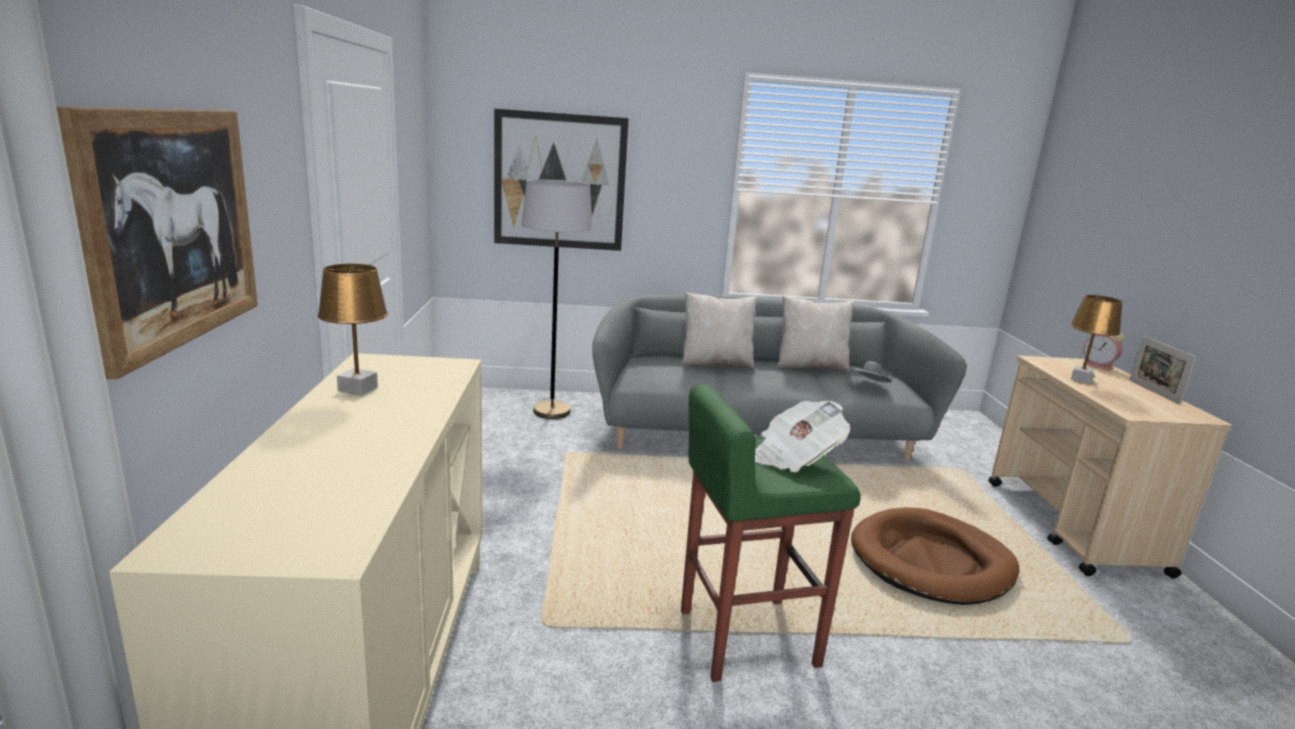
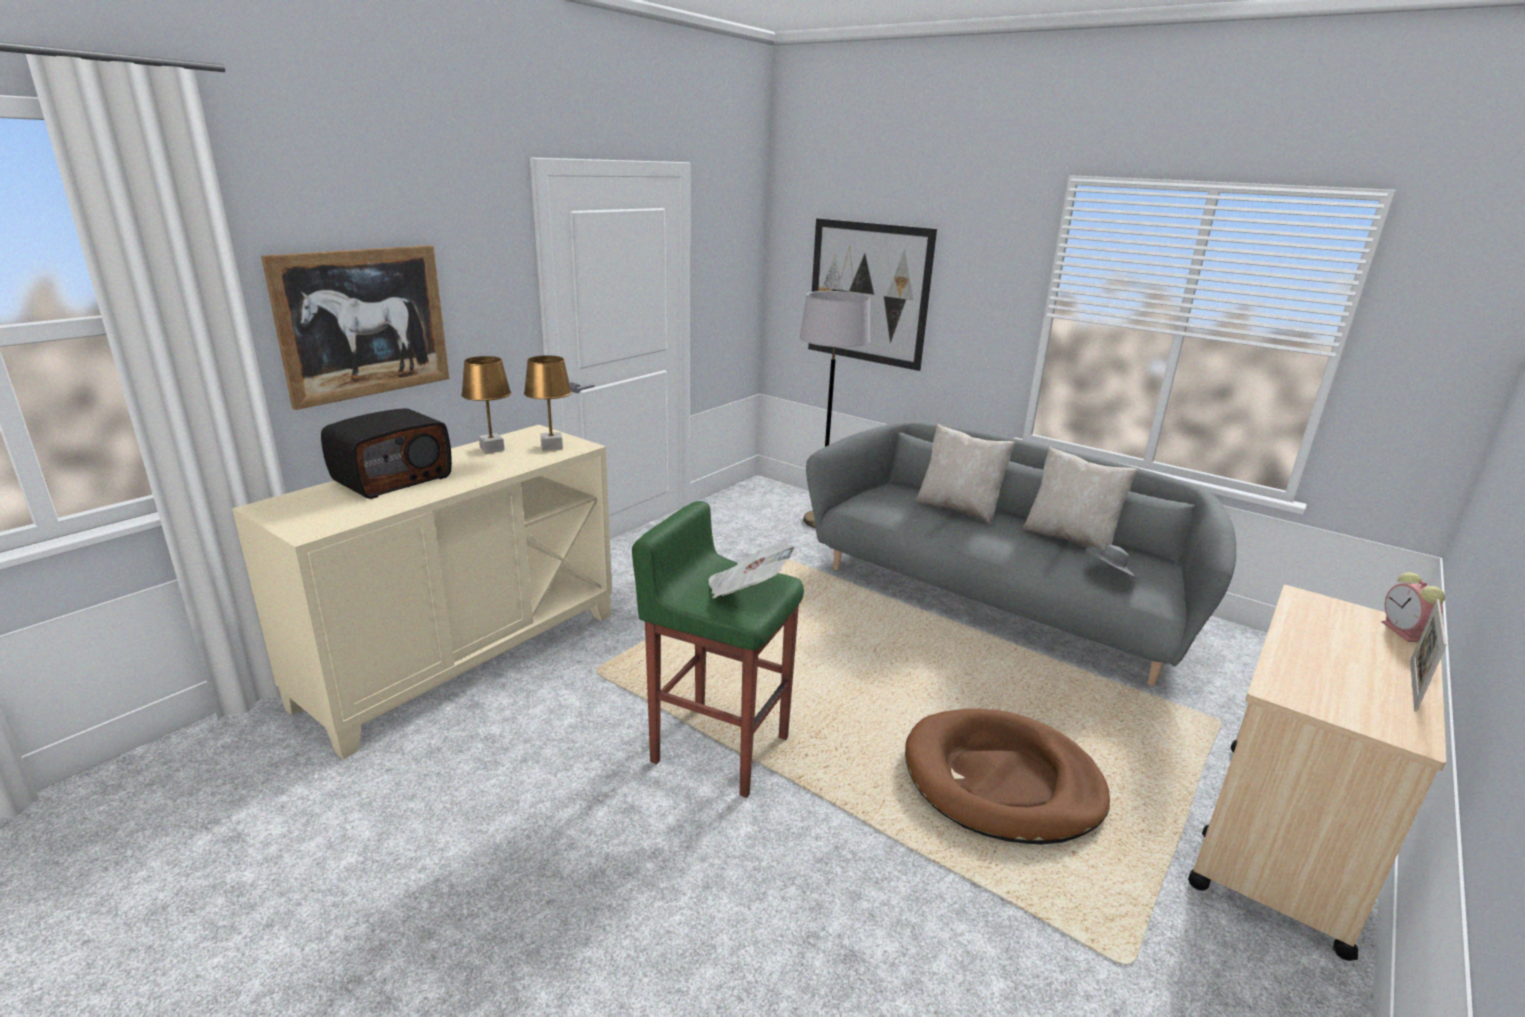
camera: 40 degrees right, 5 degrees up
brown table lamp [1070,295,1123,384] -> brown table lamp moved to [524,355,572,451]
none -> radio [321,408,452,499]

